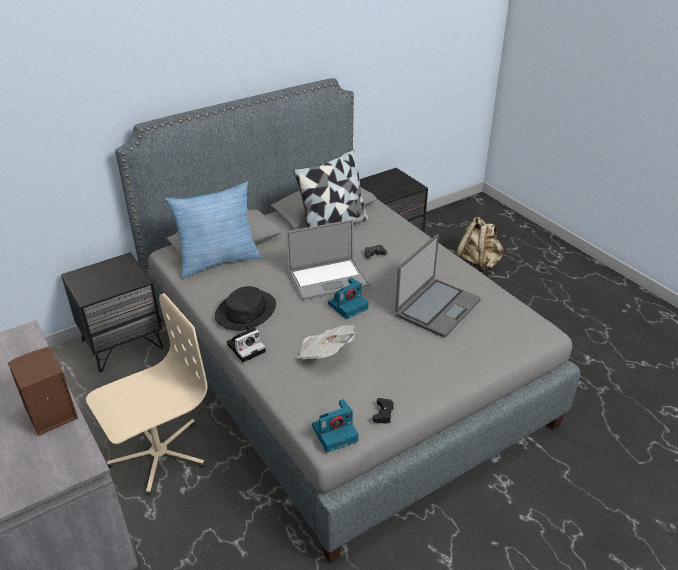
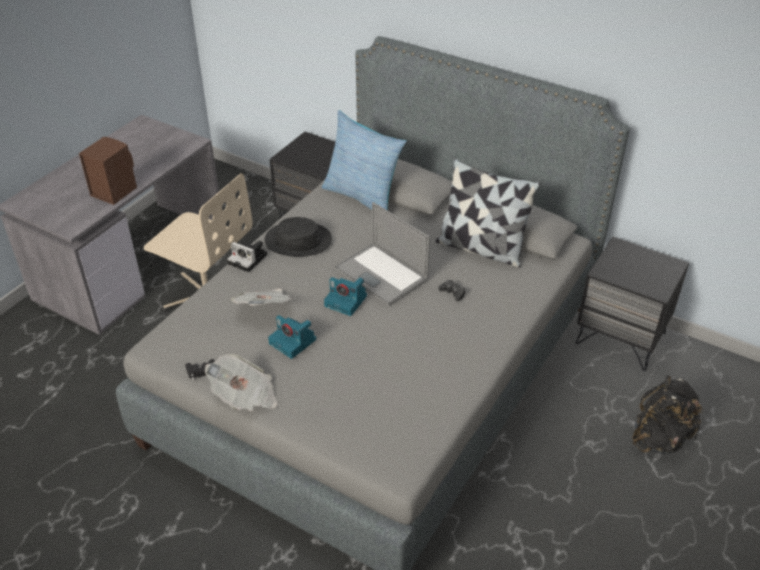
camera: 65 degrees right, 5 degrees up
camera [312,399,358,452] -> camera moved to [268,315,316,359]
laptop [395,234,481,337] -> none
beige backpack [456,217,504,273] -> black backpack [632,375,704,454]
none -> newspaper [205,354,277,411]

